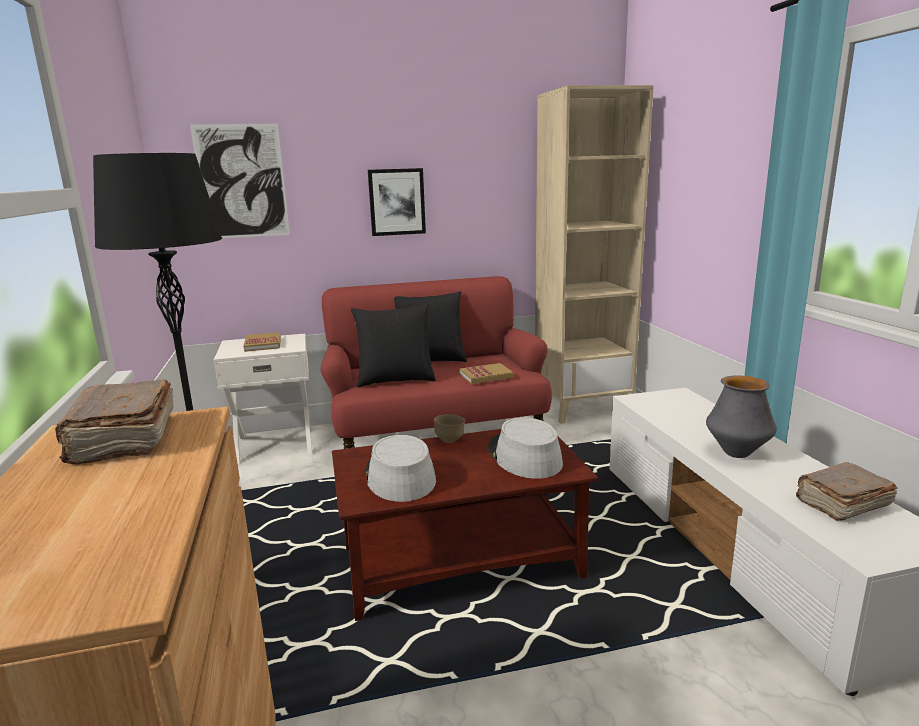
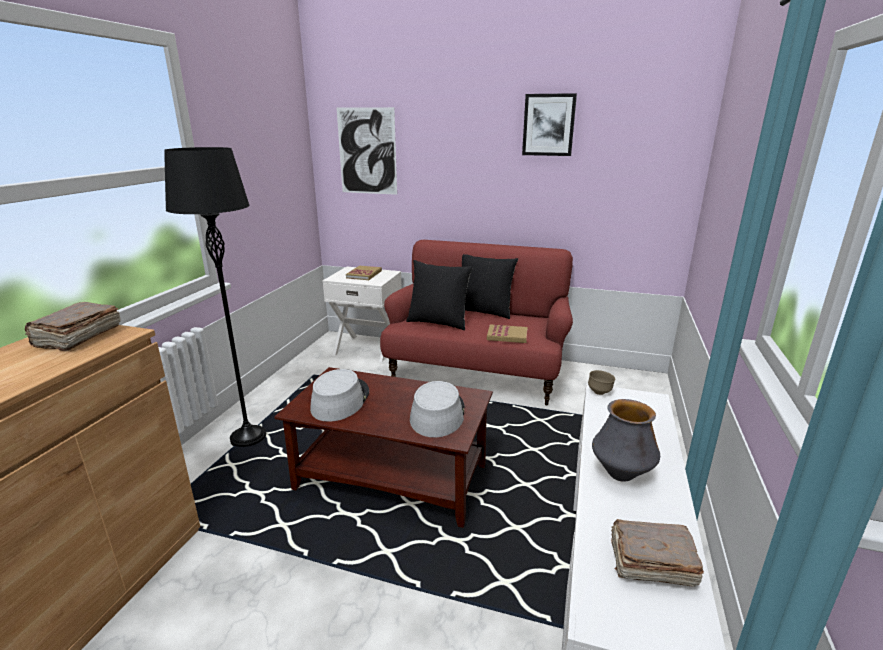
camera: 30 degrees right, 5 degrees up
picture [368,168,426,236] -> picture moved to [522,93,577,156]
brown bowl [434,414,465,443] -> brown bowl moved to [588,370,615,395]
beige bookcase [535,85,654,424] -> none

